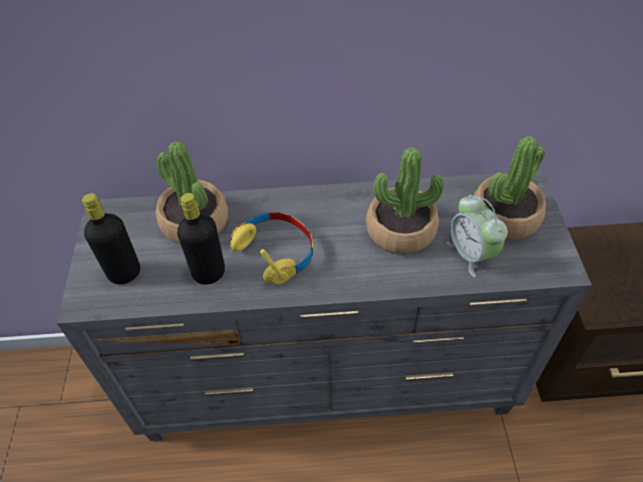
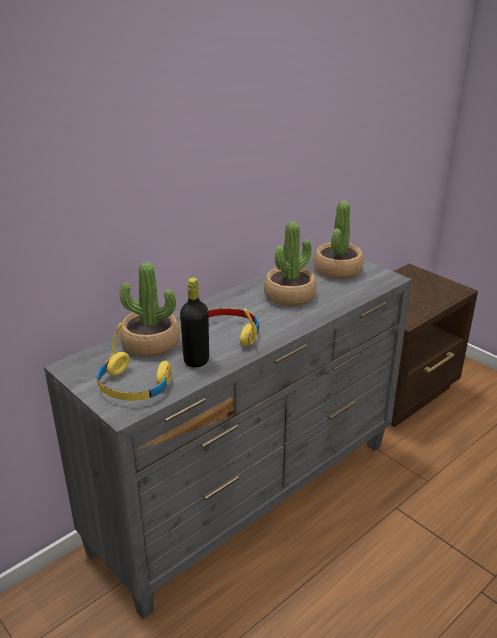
camera: 40 degrees left, 20 degrees down
black bottle [82,193,140,284] -> yellow headphones [97,323,172,401]
alarm clock [446,195,508,277] -> none

